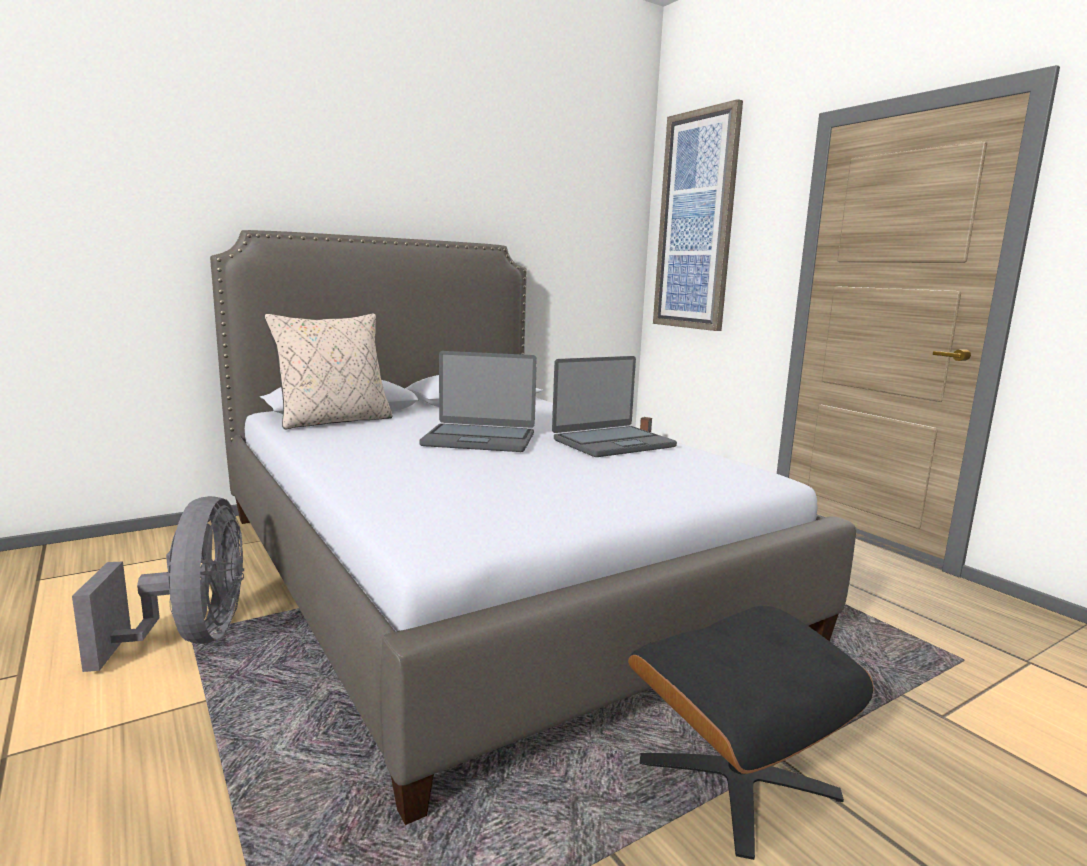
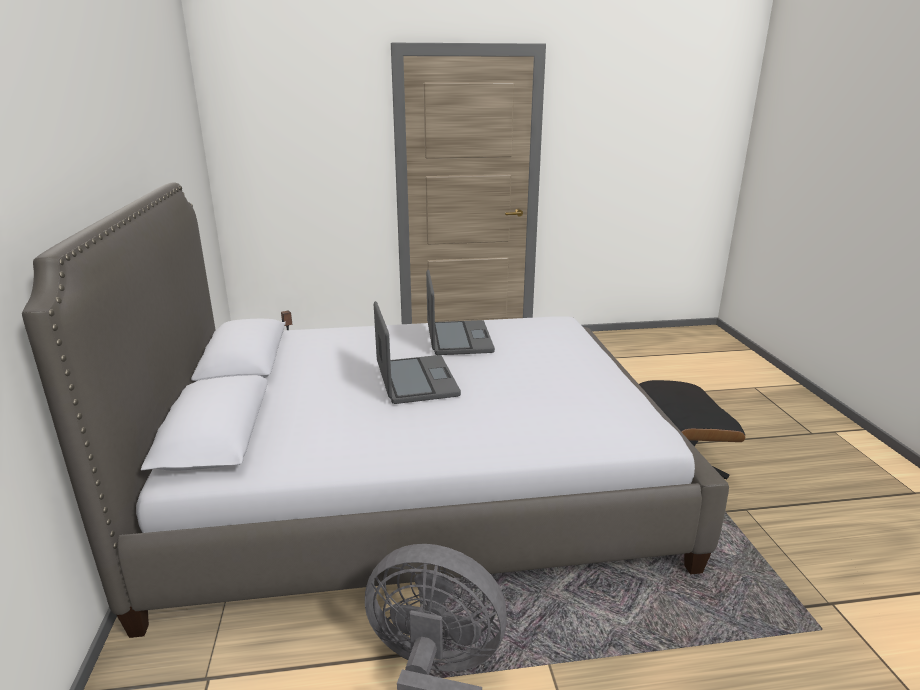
camera: 65 degrees left, 10 degrees up
beige pillow [265,314,393,430] -> none
laptop [419,351,537,452] -> laptop turned 45 degrees counterclockwise [374,301,461,404]
picture [653,99,743,331] -> none

